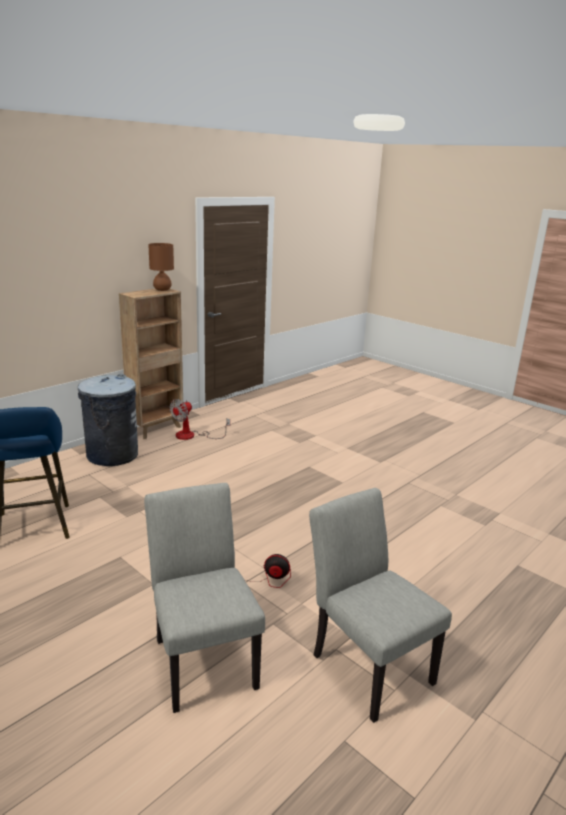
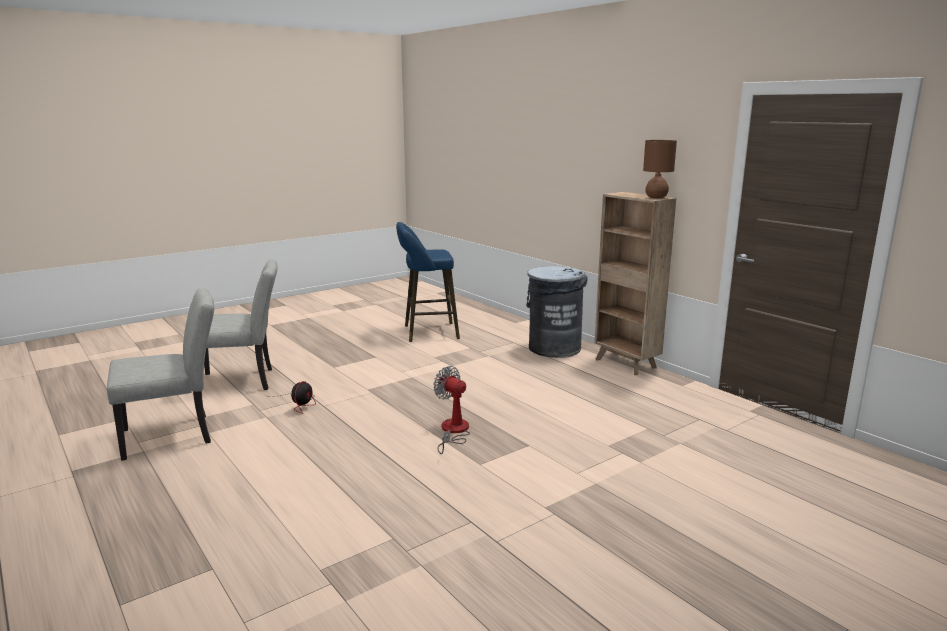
camera: 100 degrees right, 5 degrees down
fan [170,399,230,440] -> fan moved to [433,366,470,454]

